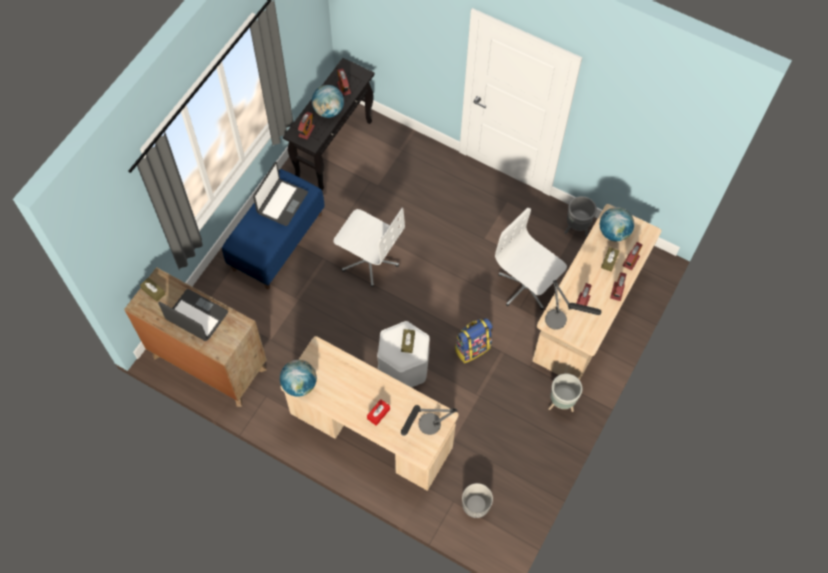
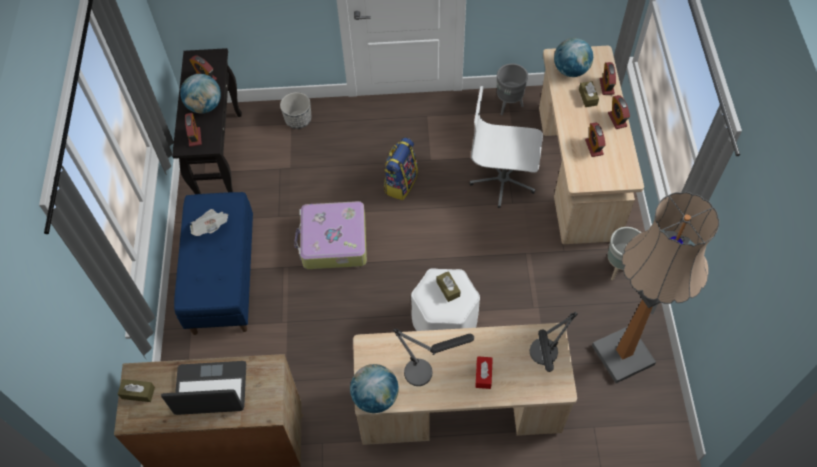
camera: 30 degrees left, 5 degrees down
laptop [253,162,308,226] -> newspaper [190,209,228,236]
white office chair [333,208,405,287] -> suitcase [294,201,367,269]
backpack [455,318,493,364] -> backpack moved to [384,138,418,200]
planter [462,483,493,518] -> planter moved to [280,92,312,129]
table lamp [545,280,602,330] -> table lamp moved to [393,328,474,386]
none -> floor lamp [592,192,720,383]

